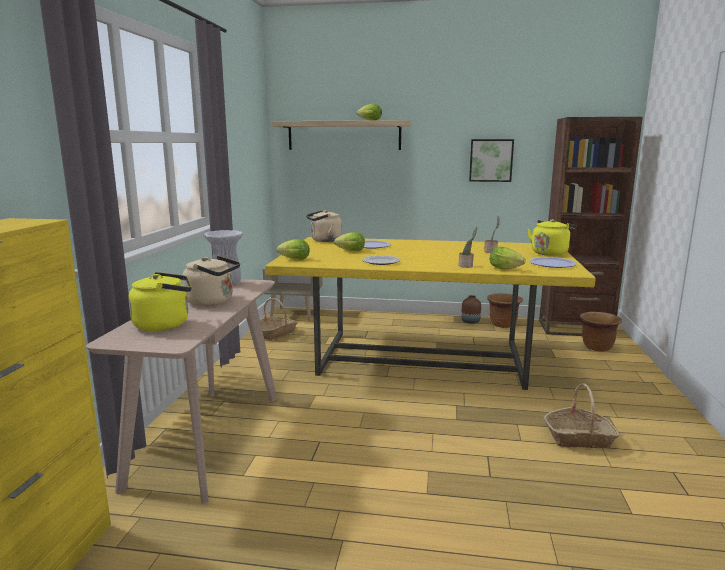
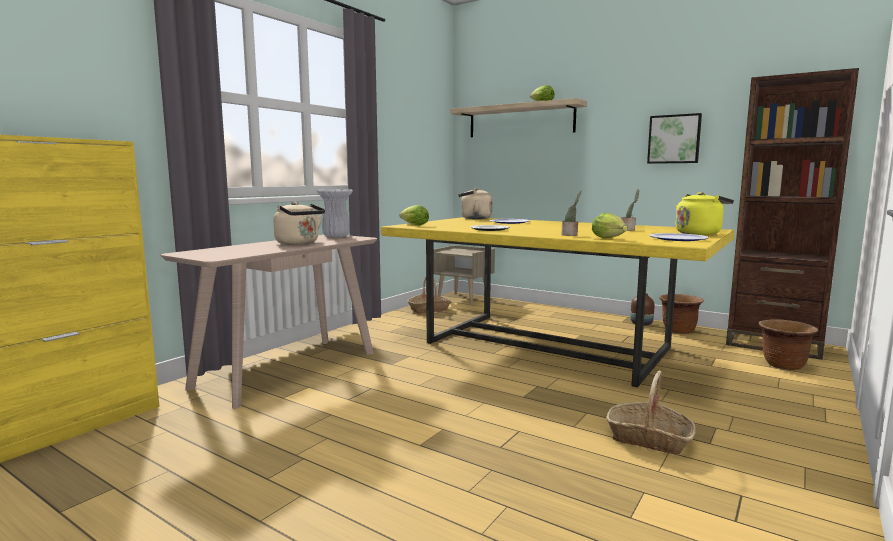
camera: 25 degrees right, 5 degrees down
yellow kettle [128,272,192,331] -> none
lettuce [334,232,365,251] -> none

